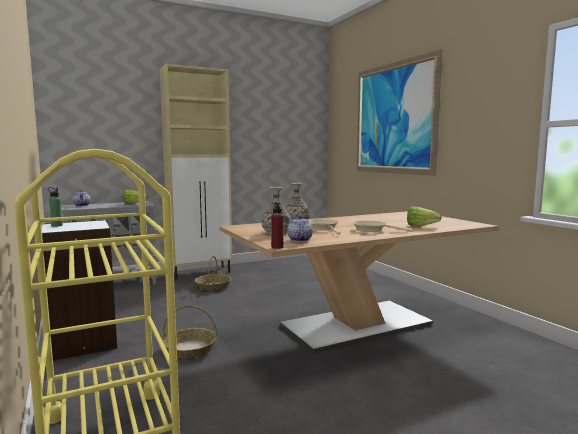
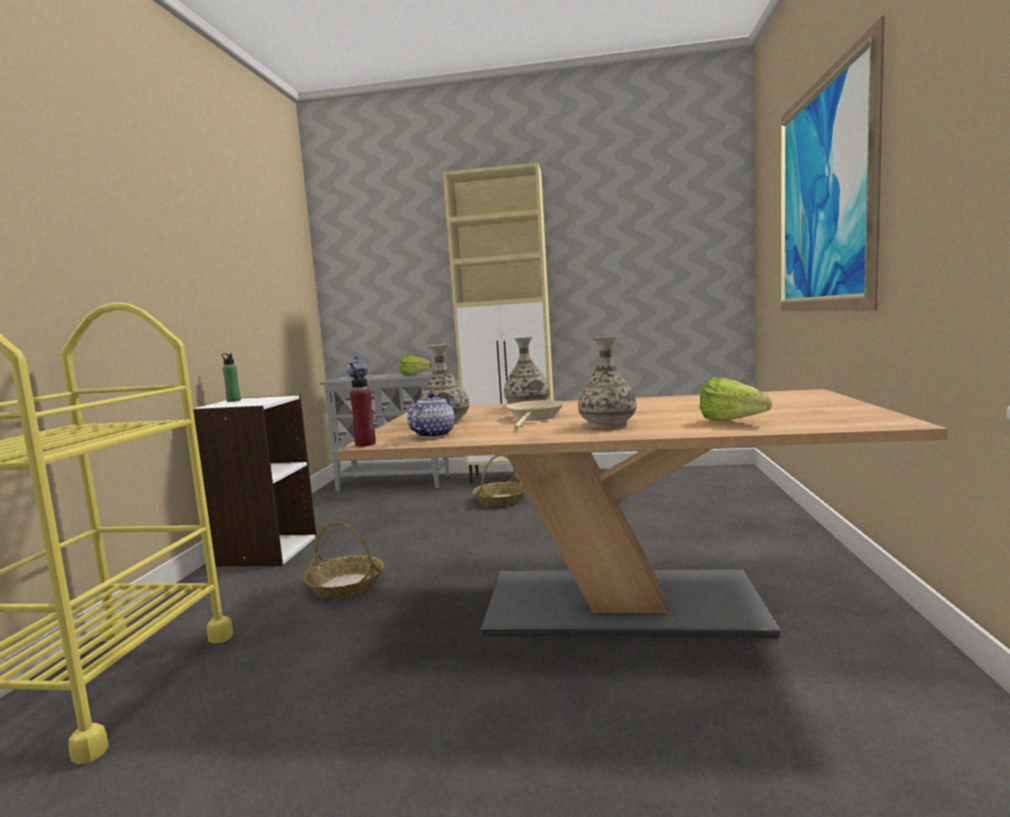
camera: 35 degrees right, 0 degrees up
beige frying pan [353,221,413,232] -> vase [578,336,636,428]

